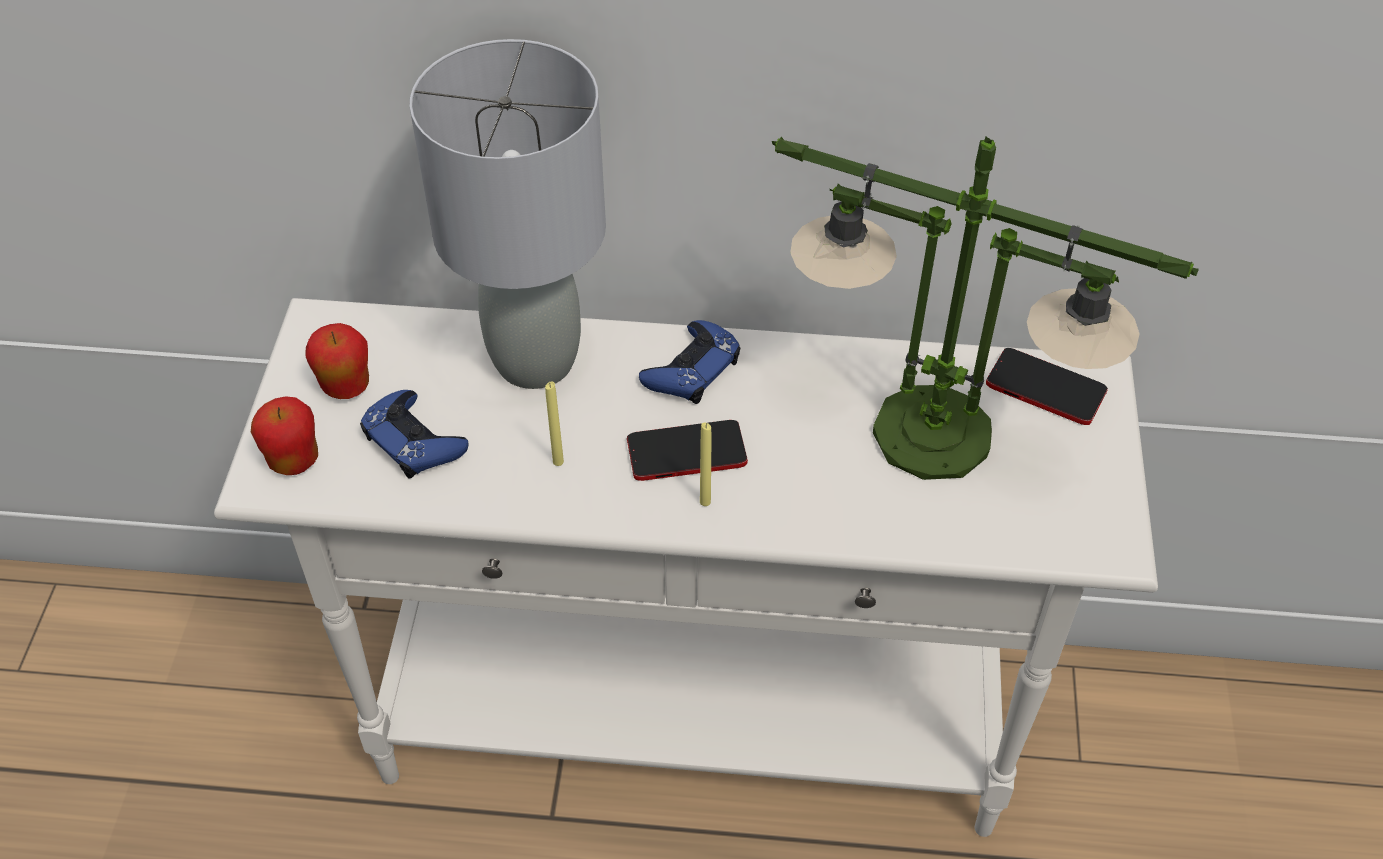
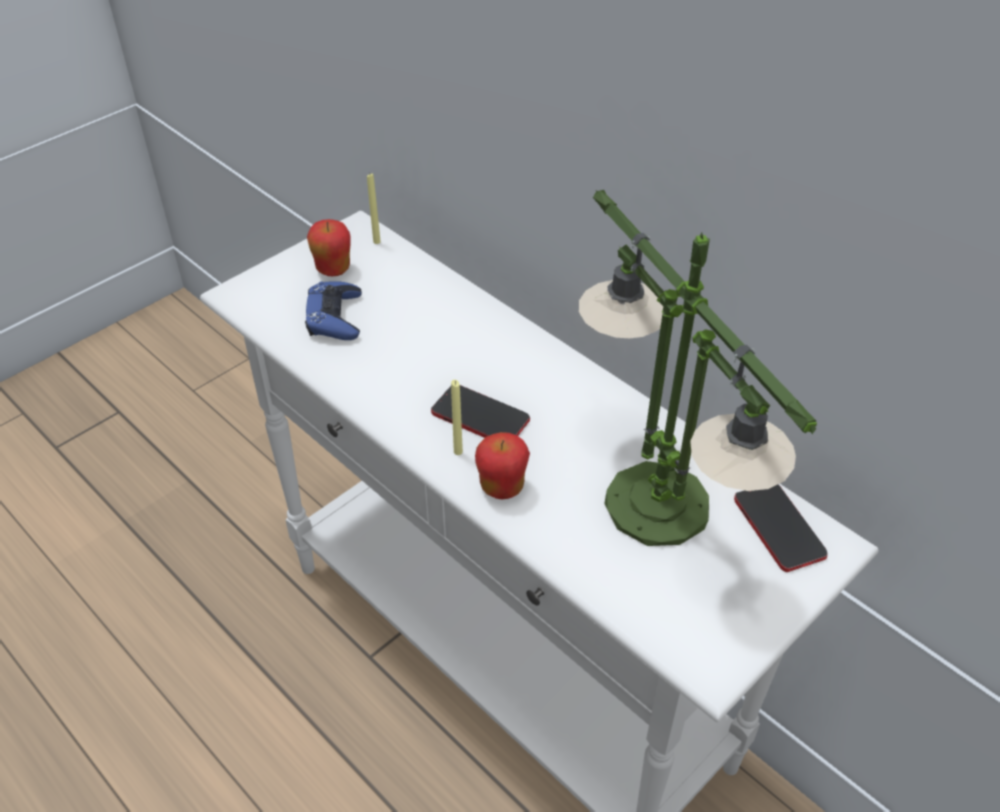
camera: 40 degrees right, 5 degrees down
apple [251,396,318,475] -> apple moved to [475,432,530,499]
grey table lamp [409,39,606,389] -> none
yellow candle [545,381,564,466] -> yellow candle moved to [367,173,381,244]
blue game controller [639,320,741,404] -> none

